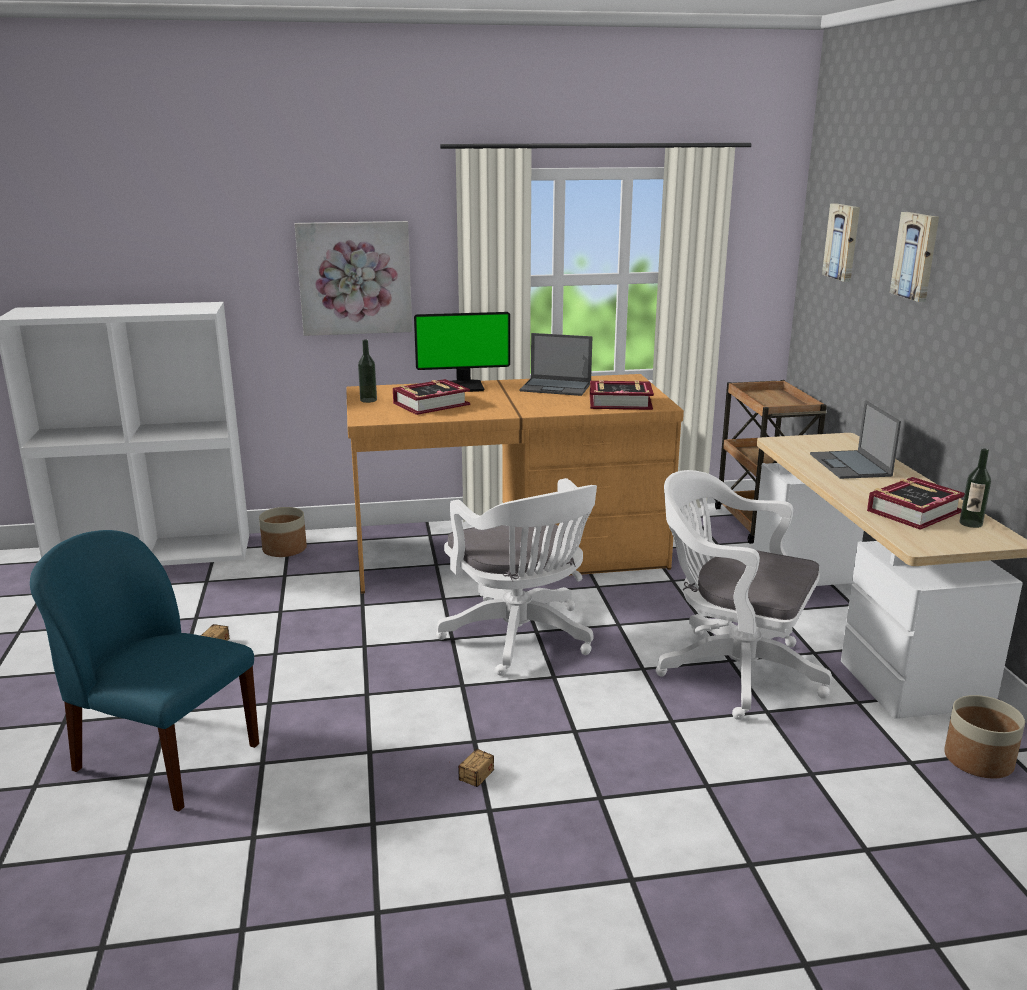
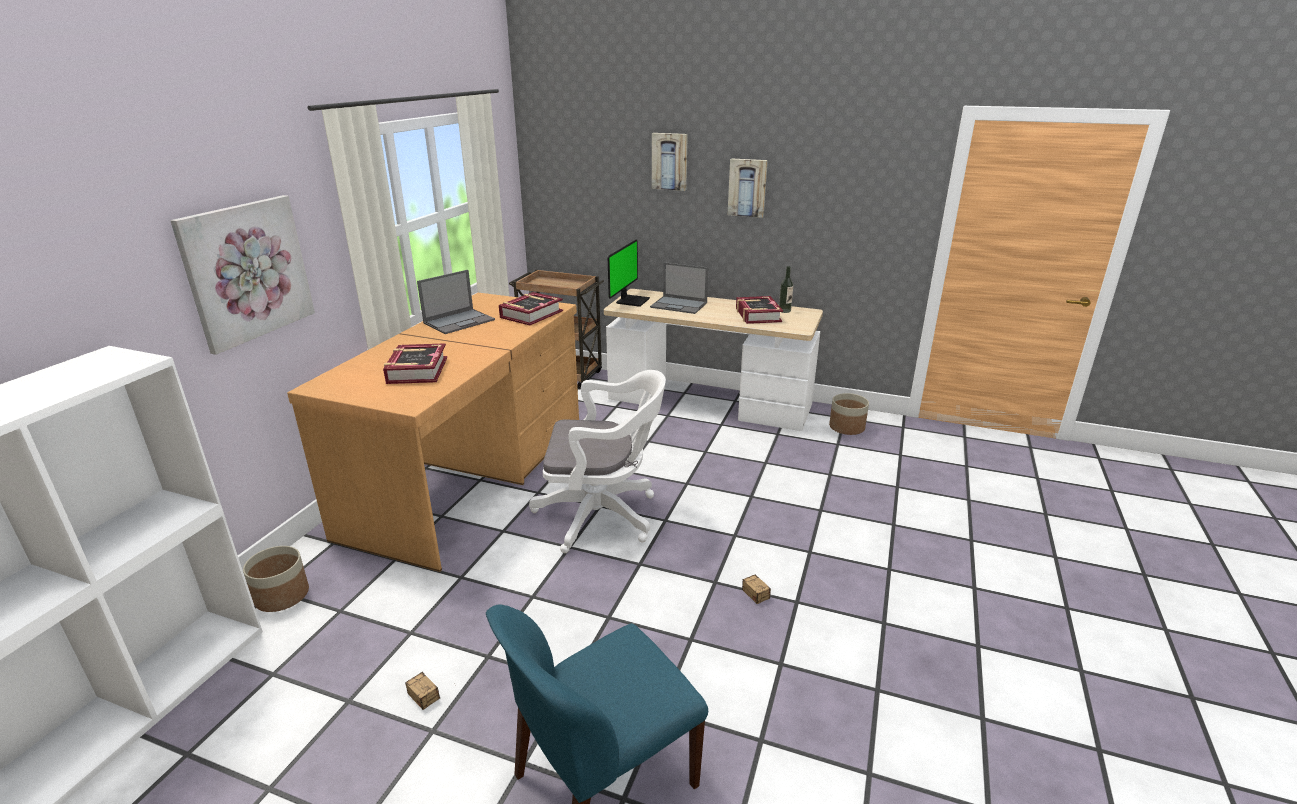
camera: 60 degrees left, 5 degrees up
bottle [358,339,377,403] -> none
monitor [414,312,510,392] -> monitor moved to [608,239,650,307]
white office chair [656,470,832,720] -> none
picture [822,203,860,282] -> picture moved to [728,158,768,218]

